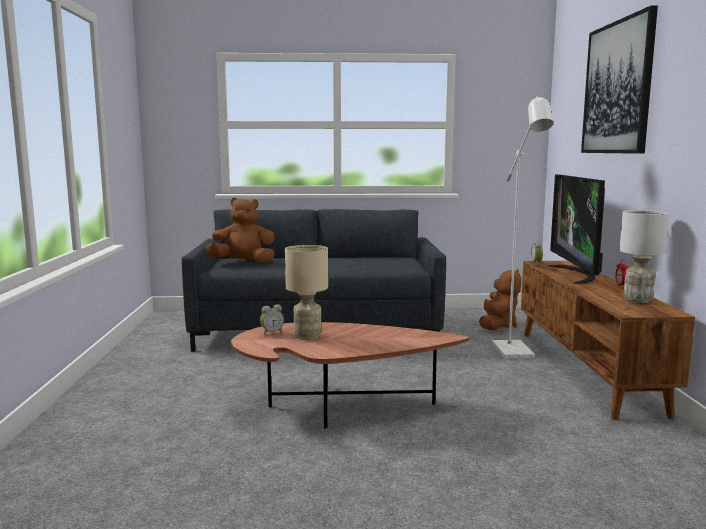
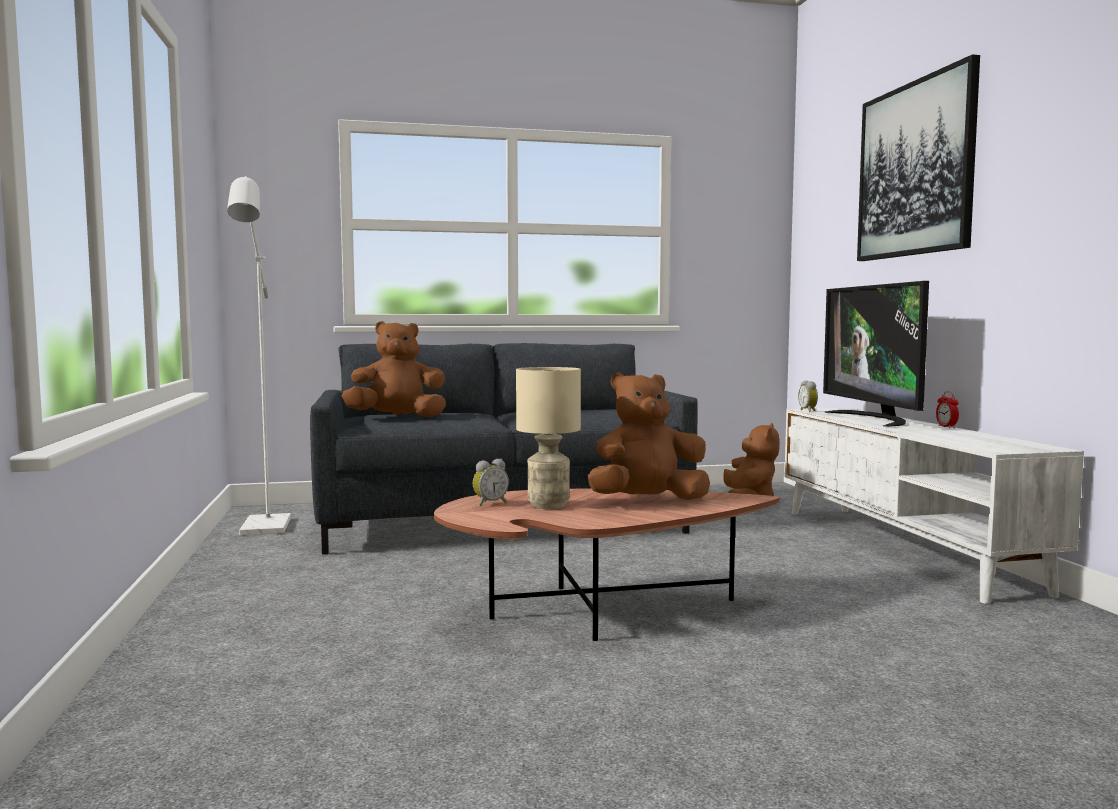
camera: 10 degrees left, 5 degrees down
white floor lamp [492,96,554,359] -> white floor lamp moved to [227,176,291,535]
brown tv stand [521,261,695,420] -> white tv stand [785,408,1084,604]
white table lamp [620,210,669,303] -> none
none -> brown plush toy [588,372,710,500]

